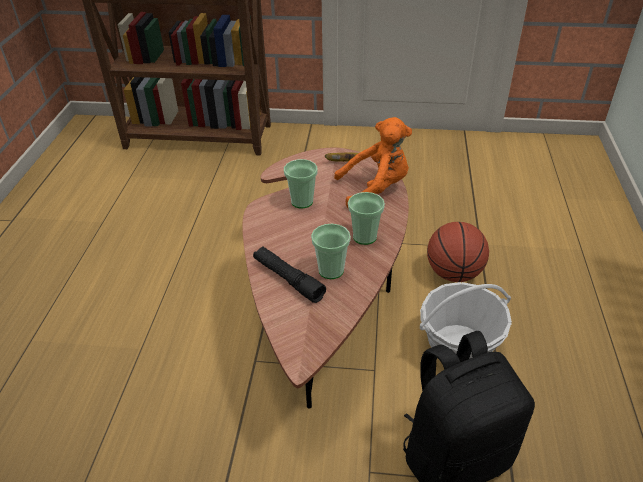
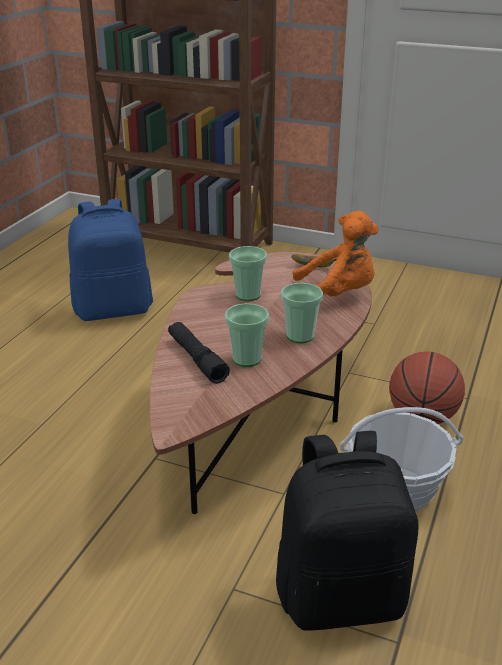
camera: 15 degrees right, 10 degrees down
none -> blue backpack [68,199,153,321]

